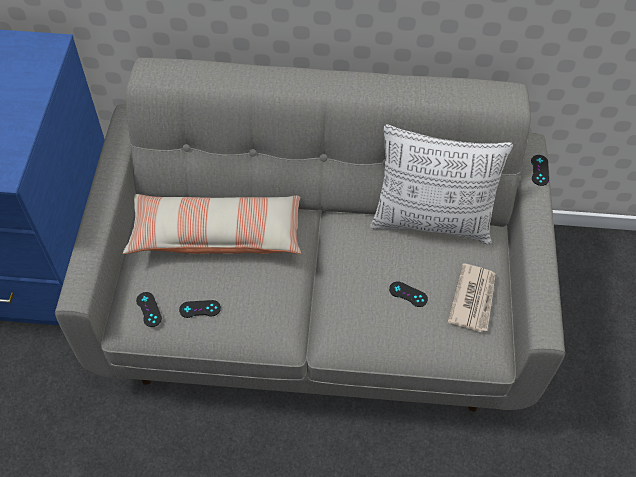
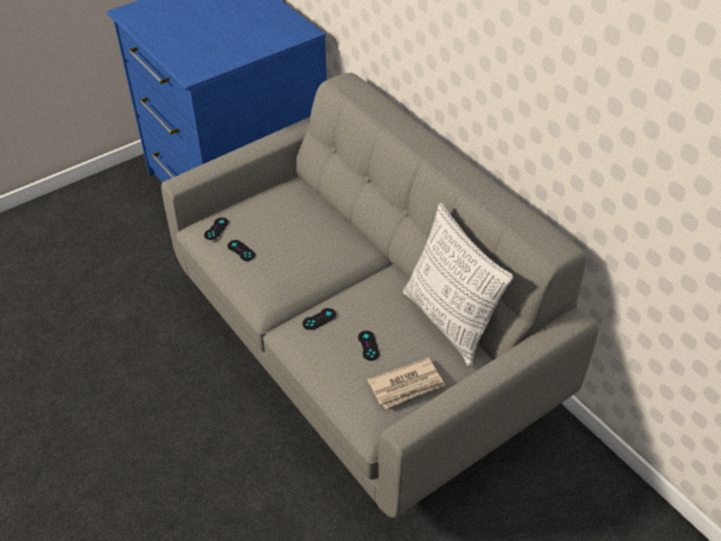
camera: 50 degrees right, 10 degrees down
pillow [123,194,301,254] -> none
black game controller [531,155,549,186] -> black game controller moved to [302,308,336,330]

